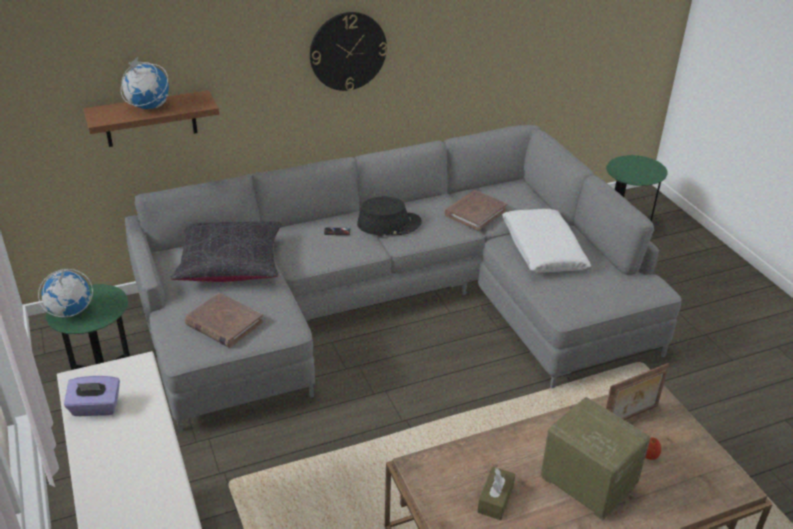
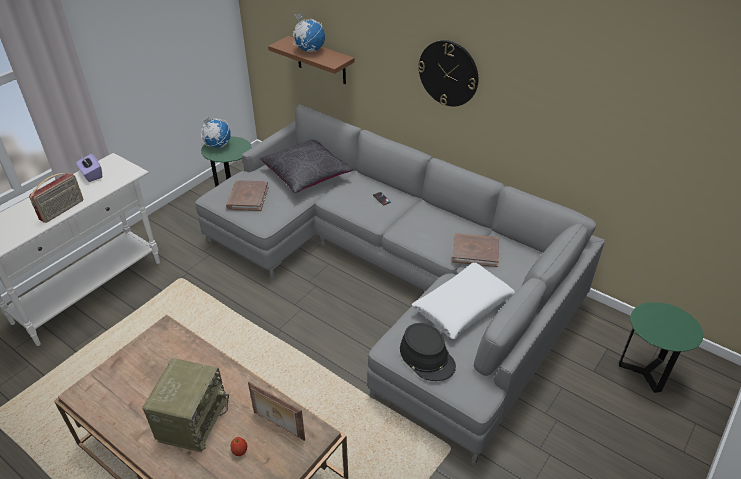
camera: 60 degrees right, 5 degrees up
black hat [357,197,422,236] -> black hat moved to [400,323,456,381]
brown tissue box [477,467,515,520] -> none
none -> radio [29,173,83,223]

